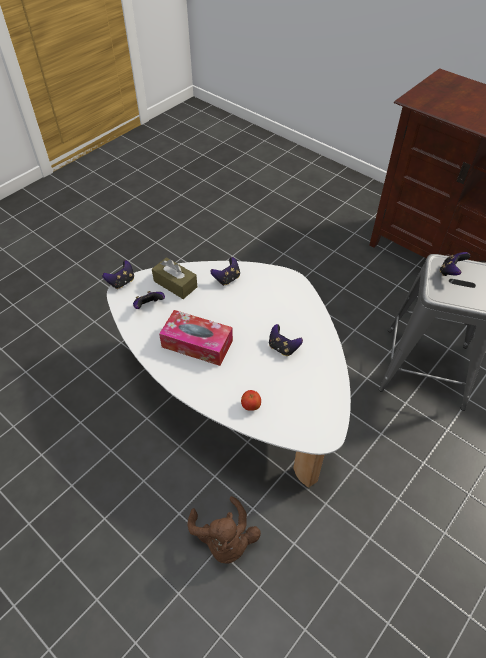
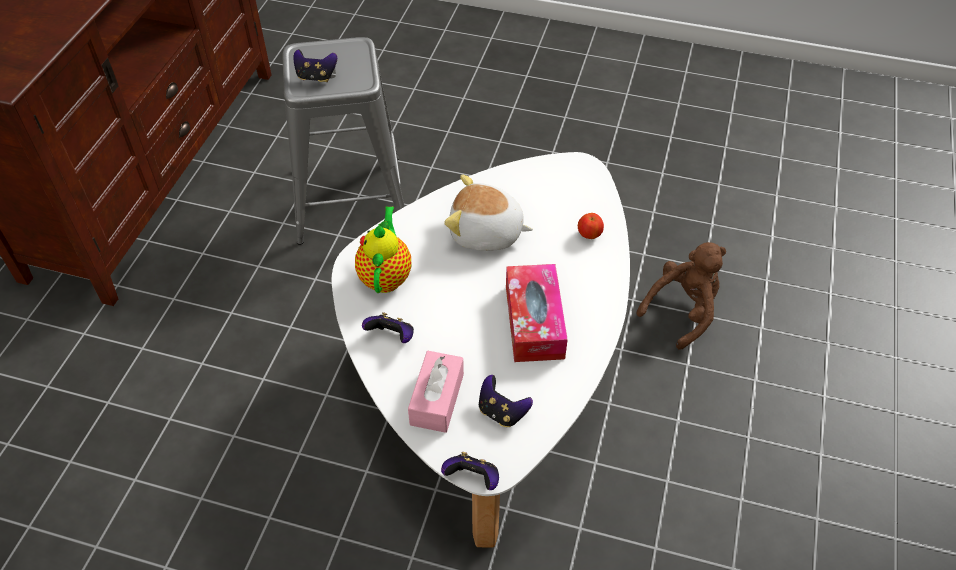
camera: 115 degrees left, 0 degrees up
brown tissue box [152,257,197,299] -> pink tissue box [408,351,464,433]
game controller [269,324,303,356] -> plush toy [444,174,533,251]
none -> teapot [355,206,411,293]

